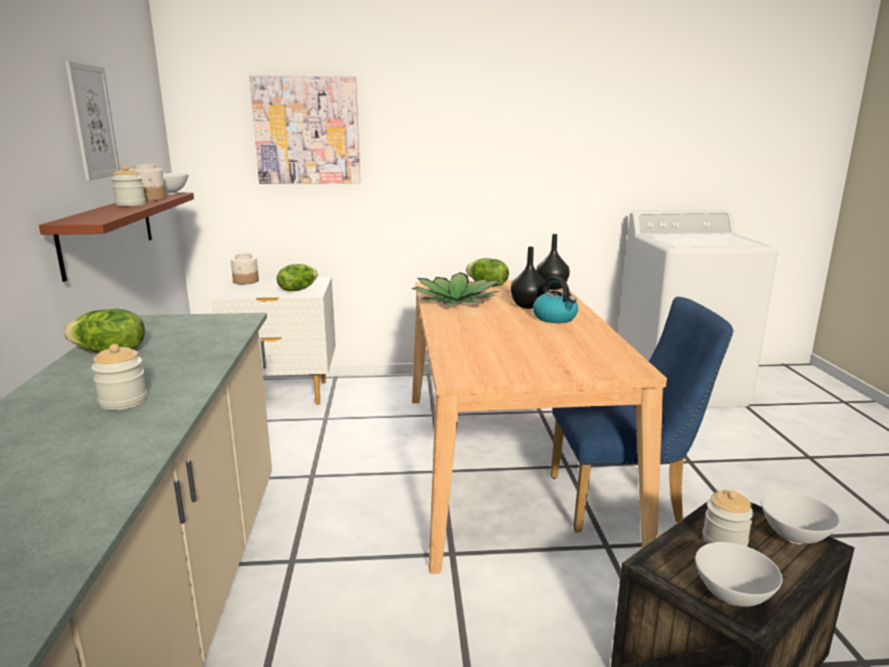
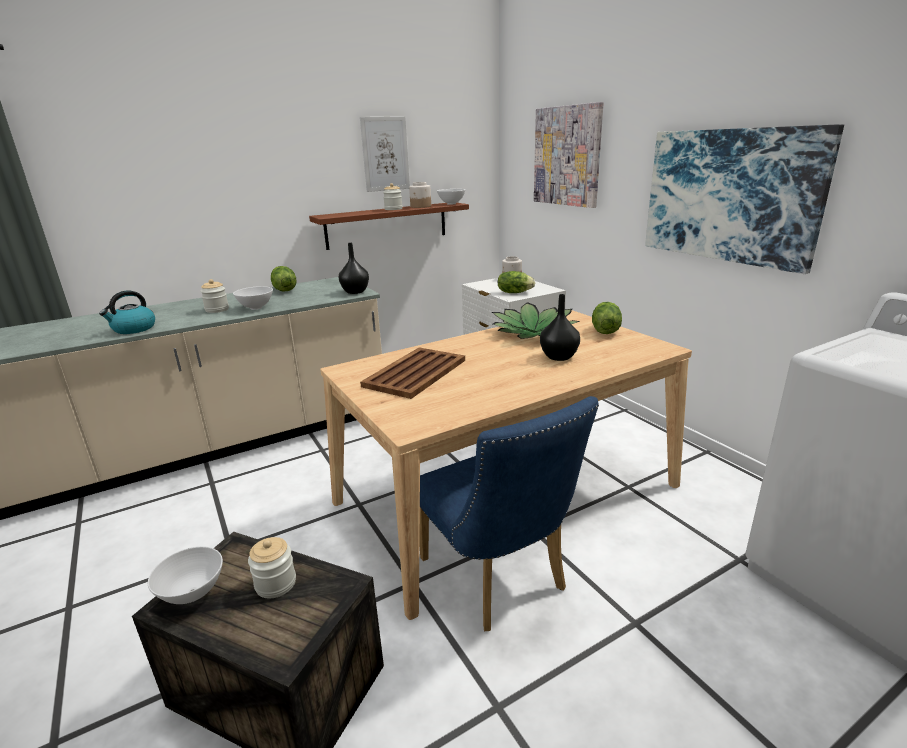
camera: 65 degrees right, 5 degrees up
kettle [533,276,578,323] -> kettle moved to [99,290,155,334]
black vase [536,234,570,290] -> black vase moved to [339,243,369,294]
white bowl [761,491,840,544] -> white bowl moved to [233,286,273,310]
none -> brown tray [360,347,465,399]
none -> picture [645,124,844,274]

